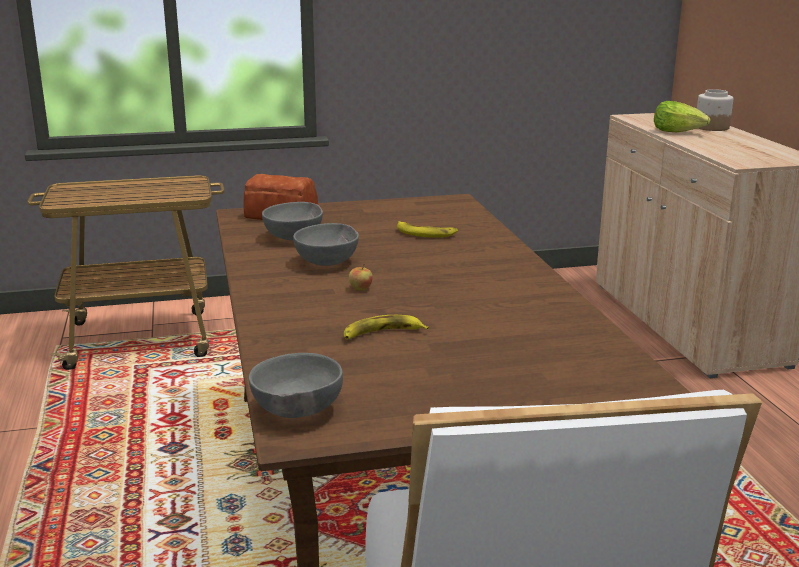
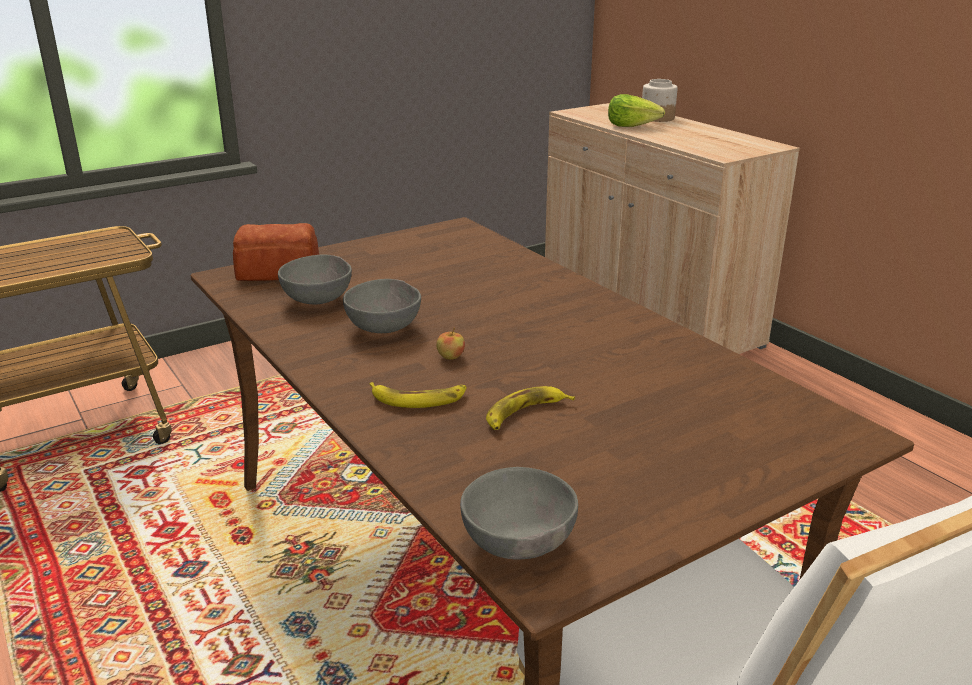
camera: 20 degrees left, 5 degrees up
banana [397,221,458,238] -> banana moved to [370,382,467,408]

